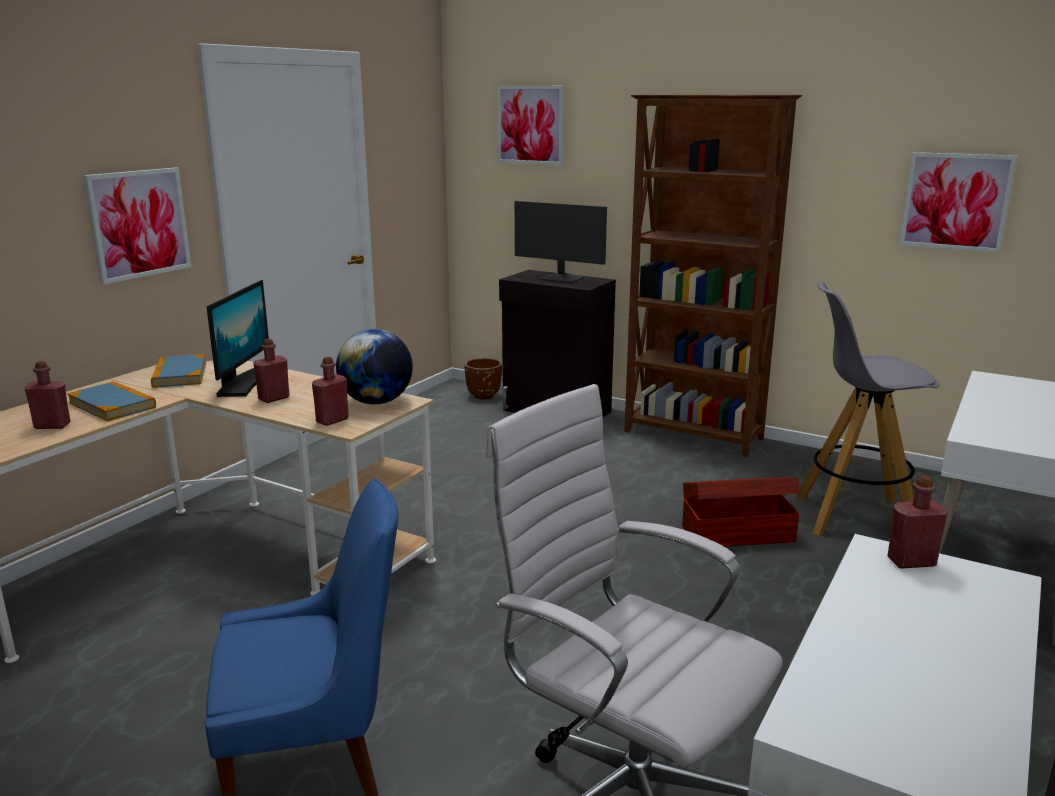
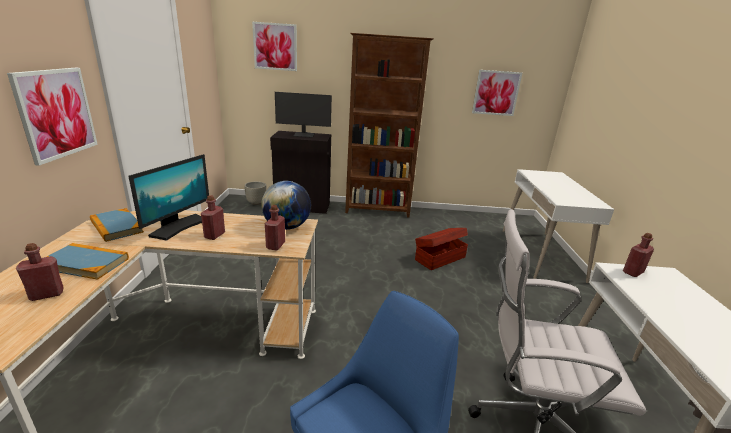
camera: 30 degrees left, 5 degrees up
monitor [207,280,269,397] -> monitor turned 45 degrees clockwise [128,154,209,241]
brown planter [464,358,502,399] -> grey planter [244,181,266,205]
grey stool [796,282,939,536] -> none

